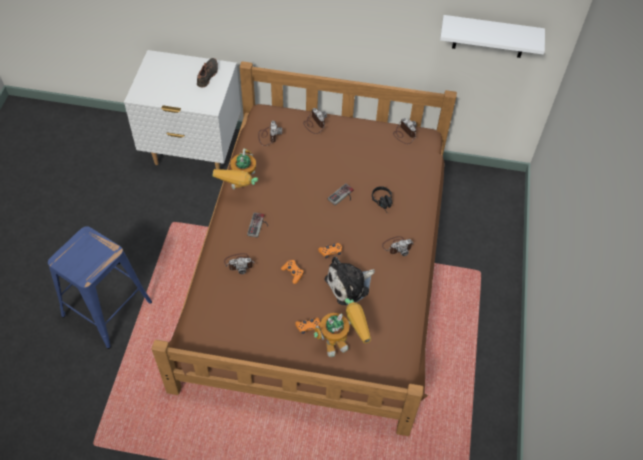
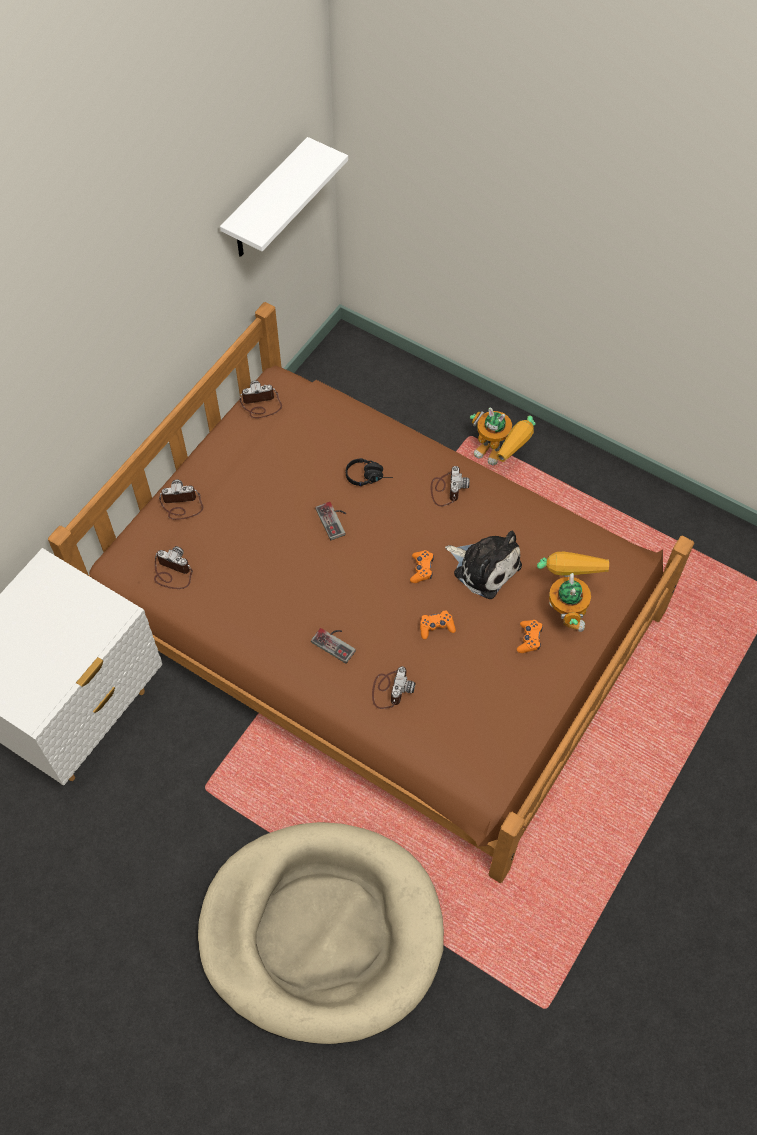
camera: 65 degrees left, 5 degrees up
blue stool [48,226,152,349] -> beige dog bed [198,822,444,1044]
black shoe [197,58,218,87] -> none
toy robot [213,148,258,189] -> toy robot moved to [470,407,535,465]
plush toy [324,257,375,305] -> plush toy turned 45 degrees counterclockwise [445,531,522,599]

